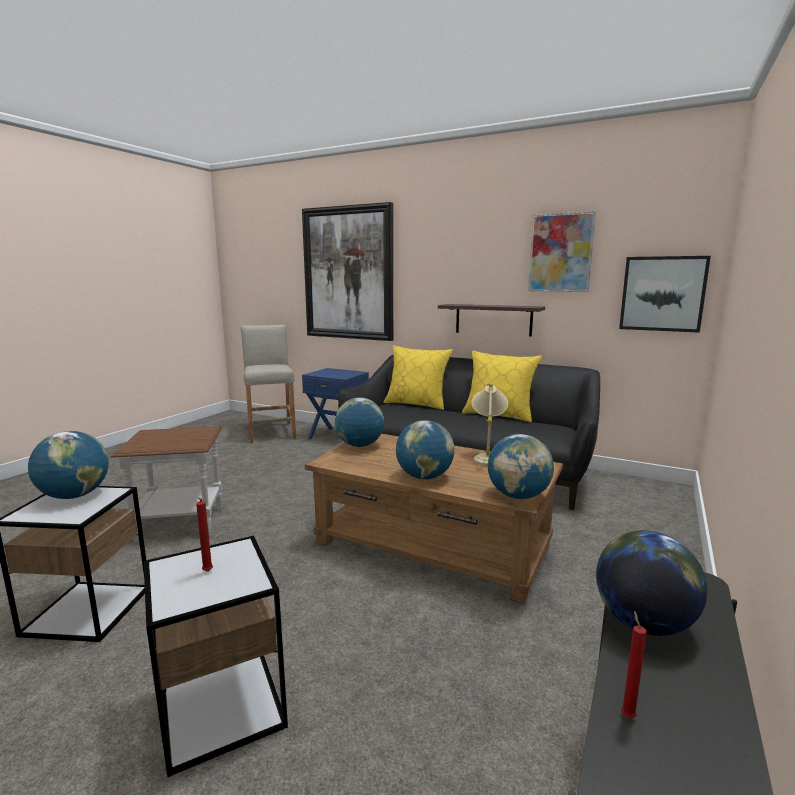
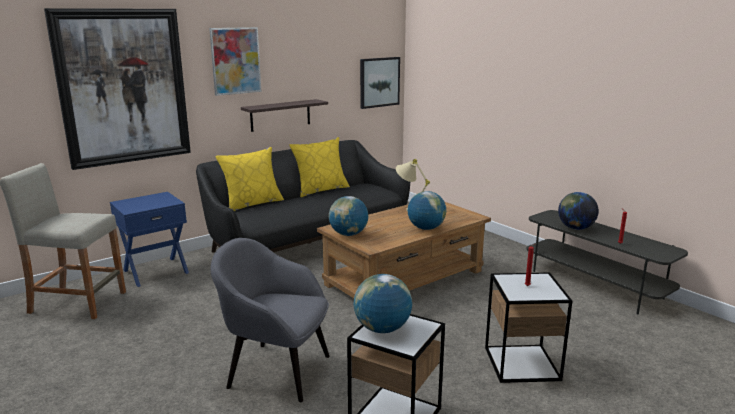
camera: 65 degrees left, 5 degrees up
brown side table [111,426,222,543] -> grey armchair [211,238,330,402]
globe [488,434,554,499] -> none
picture [528,211,596,292] -> picture moved to [209,27,261,96]

